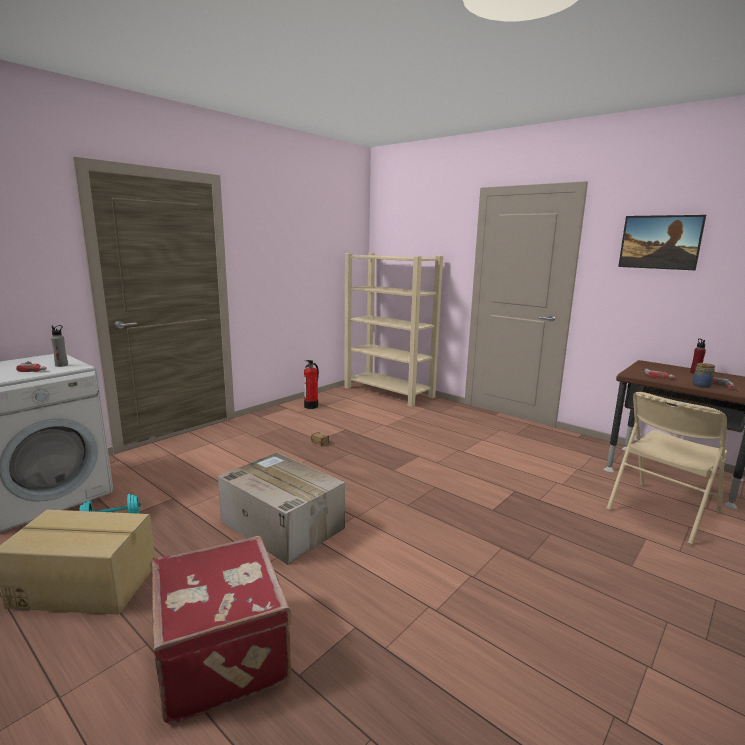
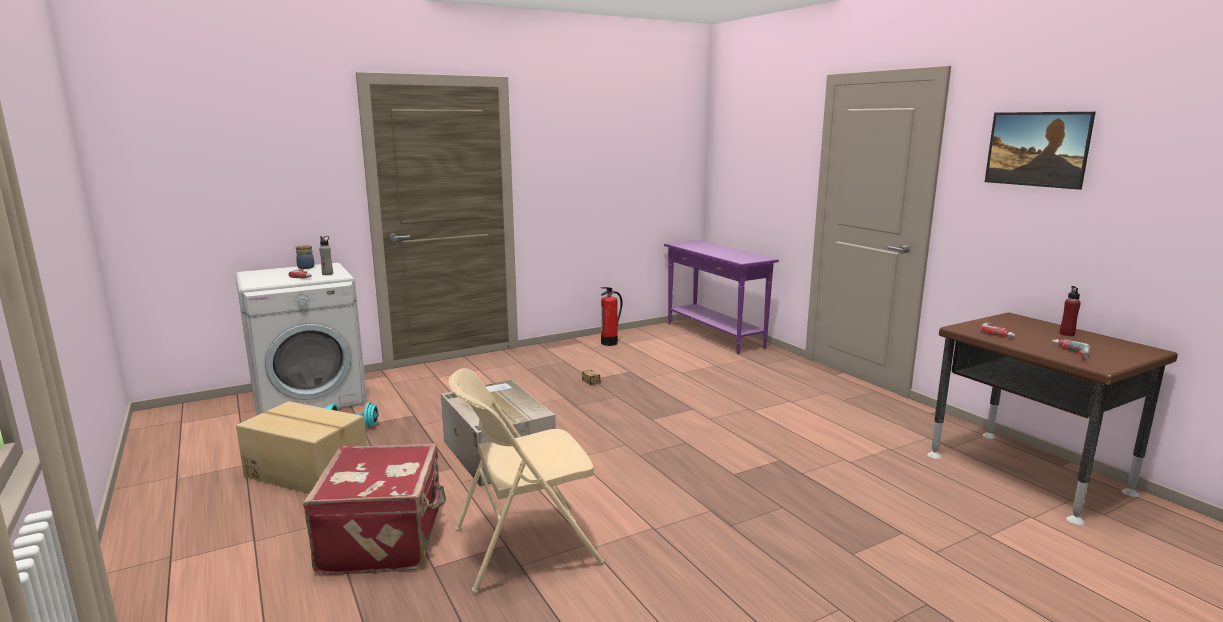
camera: 20 degrees right, 0 degrees up
beige bookcase [344,253,443,407] -> purple console table [664,240,779,354]
beige chair [606,392,727,546] -> beige chair moved to [448,368,604,594]
jar [693,363,715,388] -> jar moved to [296,245,314,269]

